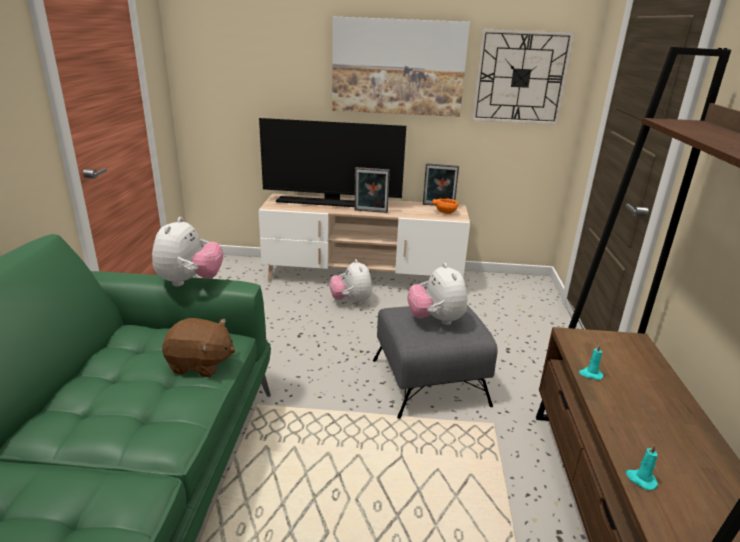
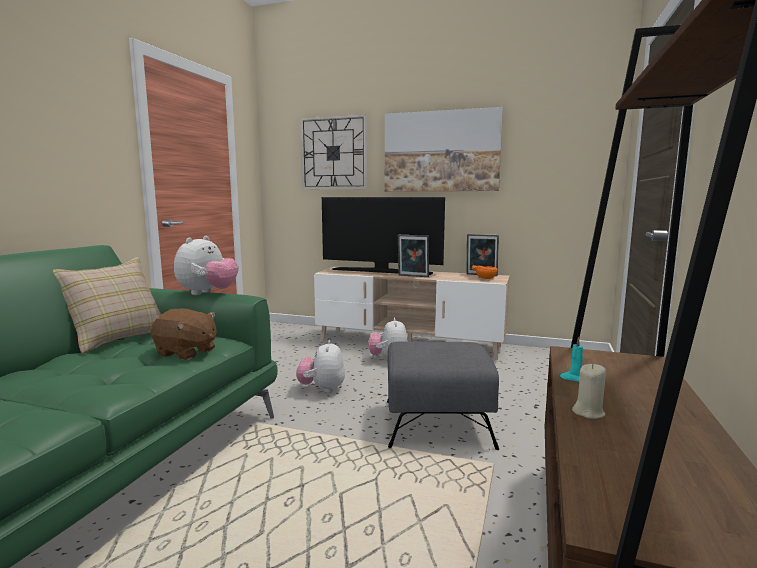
camera: 15 degrees right, 15 degrees down
plush toy [407,263,467,325] -> plush toy moved to [296,340,345,393]
wall clock [472,28,575,125] -> wall clock moved to [300,114,367,189]
turquoise candle [626,444,658,490] -> none
none -> beige pillow [53,257,161,354]
none -> beige candle [572,364,606,419]

